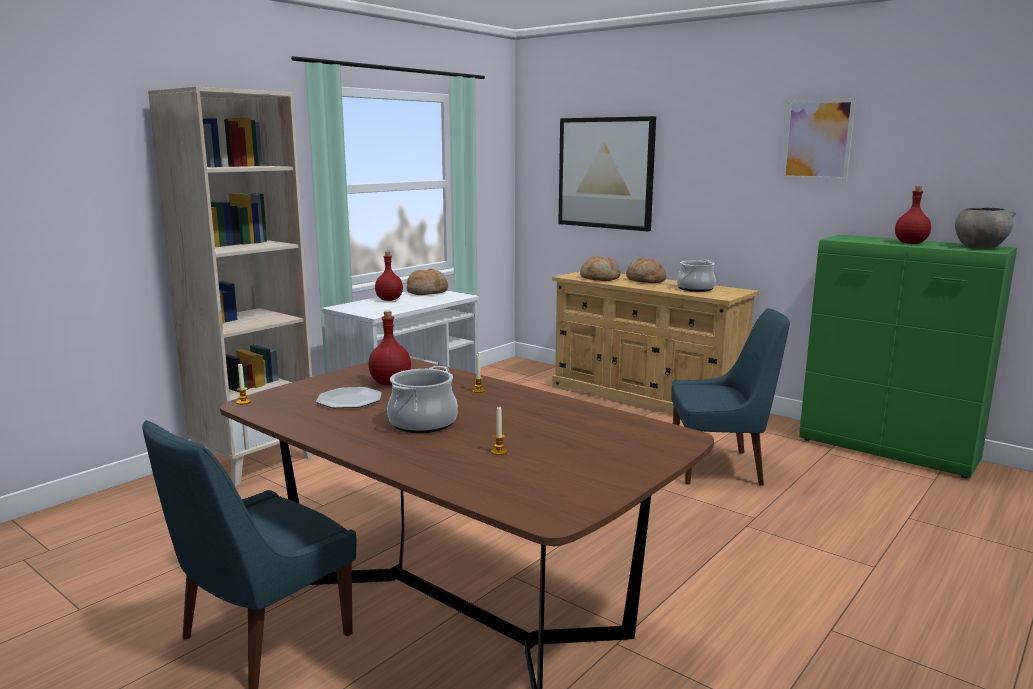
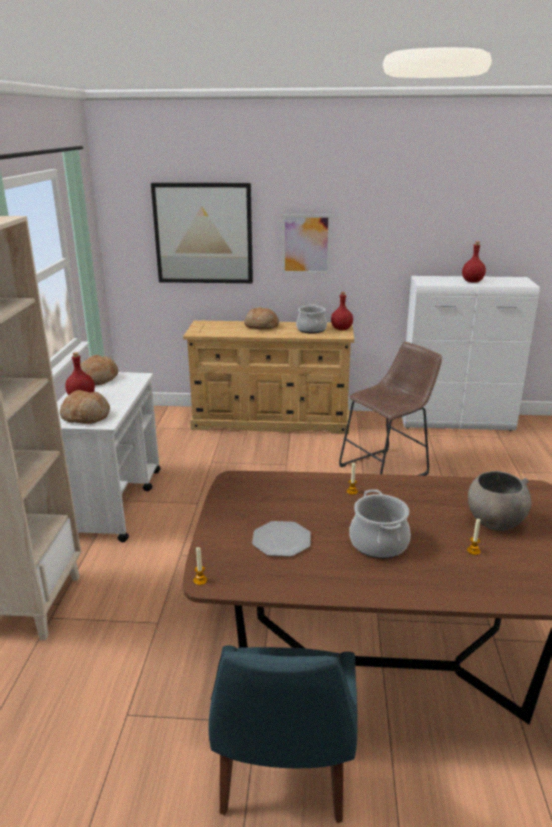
camera: 35 degrees left, 10 degrees up
red bottle [368,311,411,385] -> red bottle moved to [331,292,353,330]
bread [580,256,621,281] -> bread moved to [60,390,110,424]
blue chair [671,308,790,486] -> brown stool [339,342,442,476]
picture [782,98,856,181] -> picture moved to [282,215,331,274]
green cabinet [800,235,1017,478] -> white cabinet [402,276,540,431]
grey bowl [955,207,1016,248] -> grey bowl moved to [468,471,531,531]

